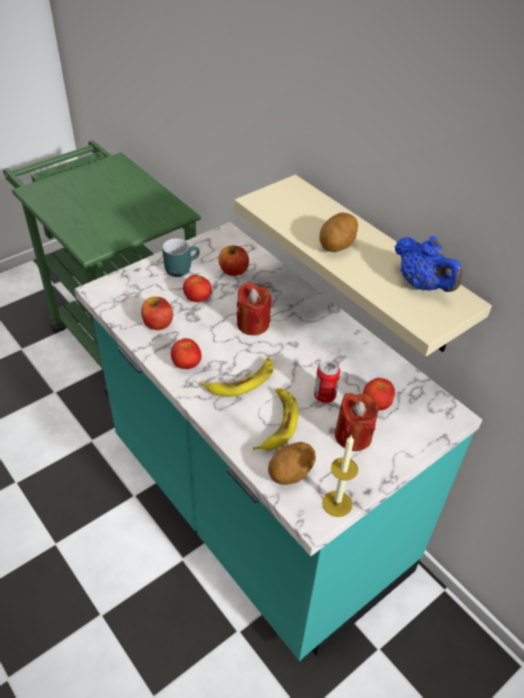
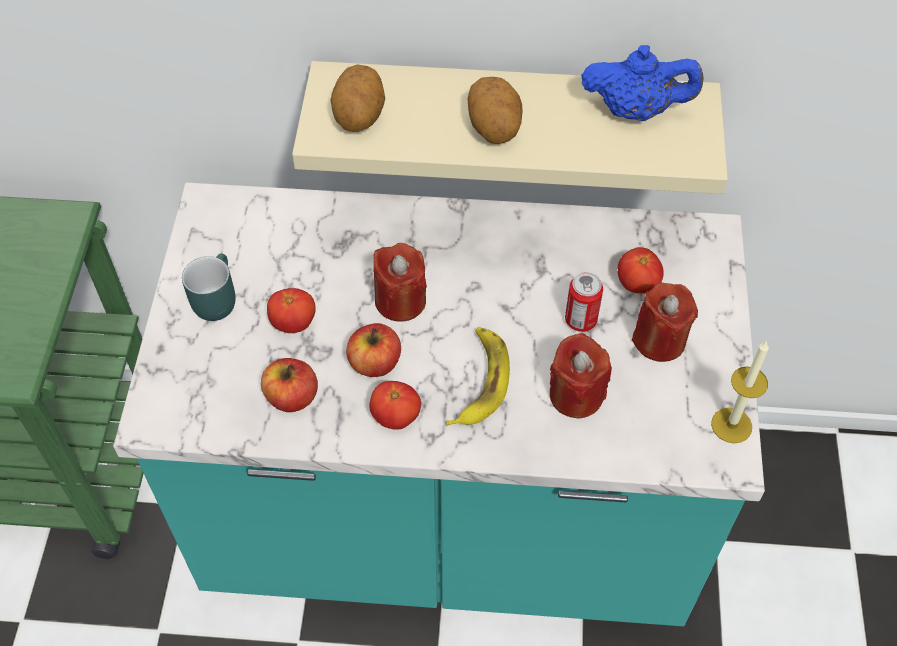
camera: 45 degrees left, 10 degrees up
apple [218,246,249,276] -> apple moved to [346,323,401,377]
banana [253,388,298,451] -> red candle [550,333,612,418]
potato [268,442,316,485] -> potato moved to [330,64,385,132]

